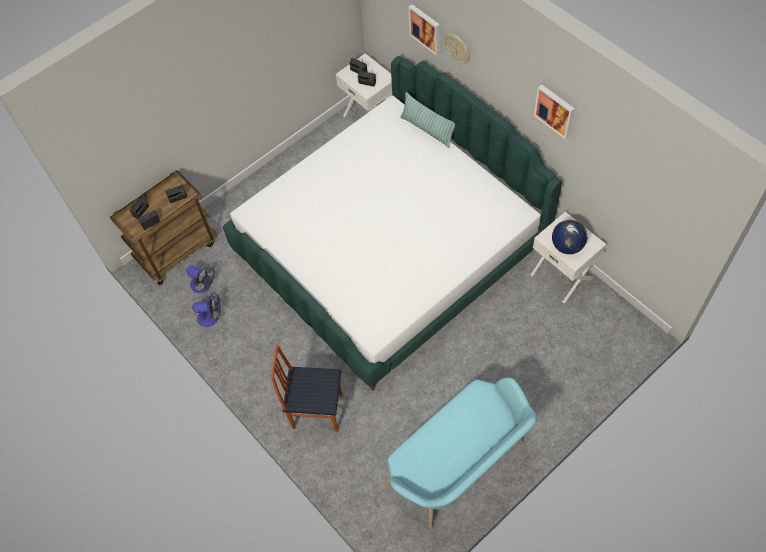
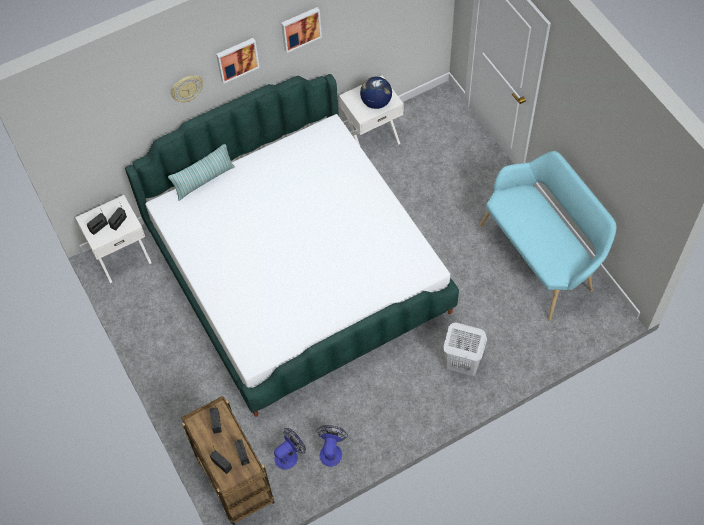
camera: 80 degrees left, 0 degrees up
chair [271,345,342,432] -> white laundry basket [443,322,487,376]
picture [409,4,440,55] -> picture moved to [216,38,260,84]

